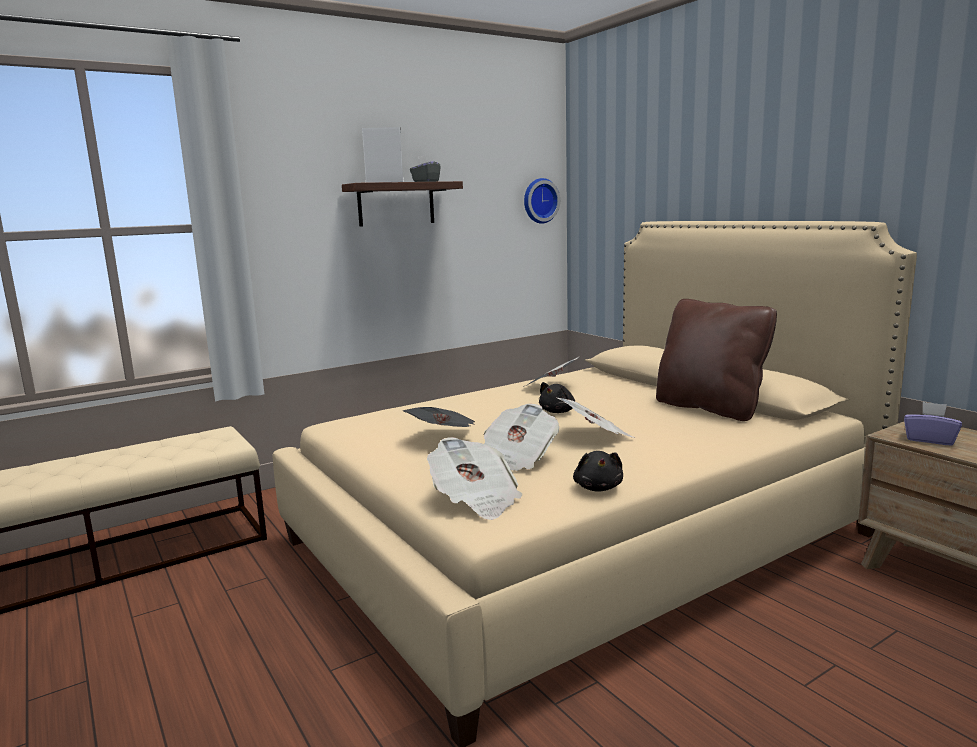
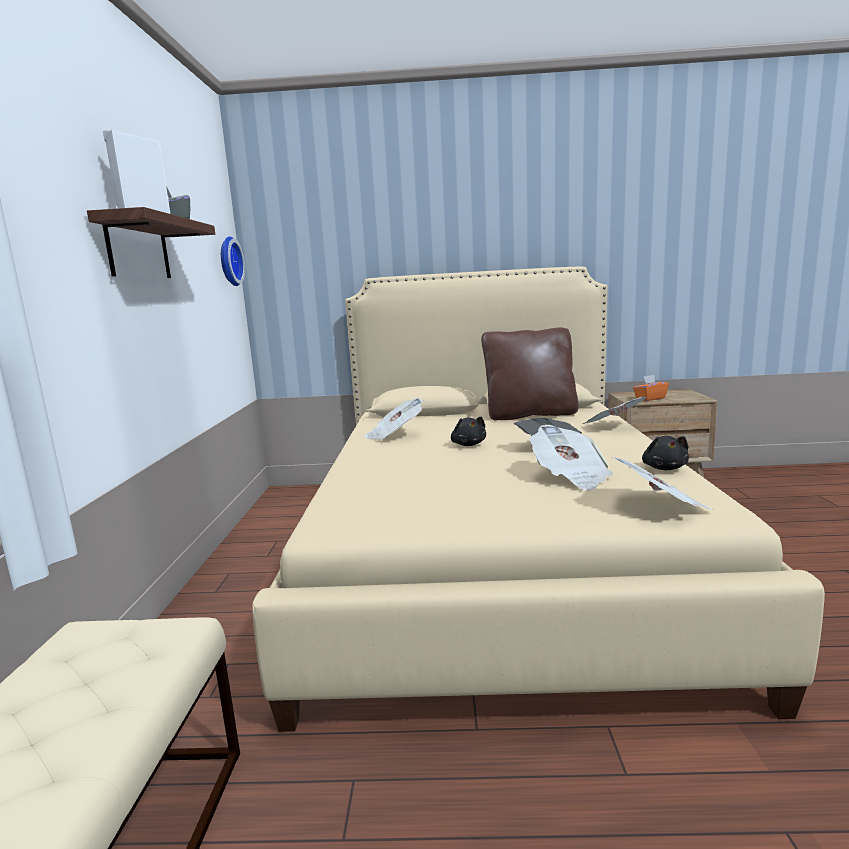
camera: 55 degrees left, 0 degrees up
newspaper [403,407,474,427] -> newspaper moved to [583,396,647,424]
black plush toy [573,451,623,492] -> black plush toy turned 60 degrees clockwise [642,436,689,470]
purple tissue box [904,402,962,446] -> orange tissue box [633,375,669,401]

